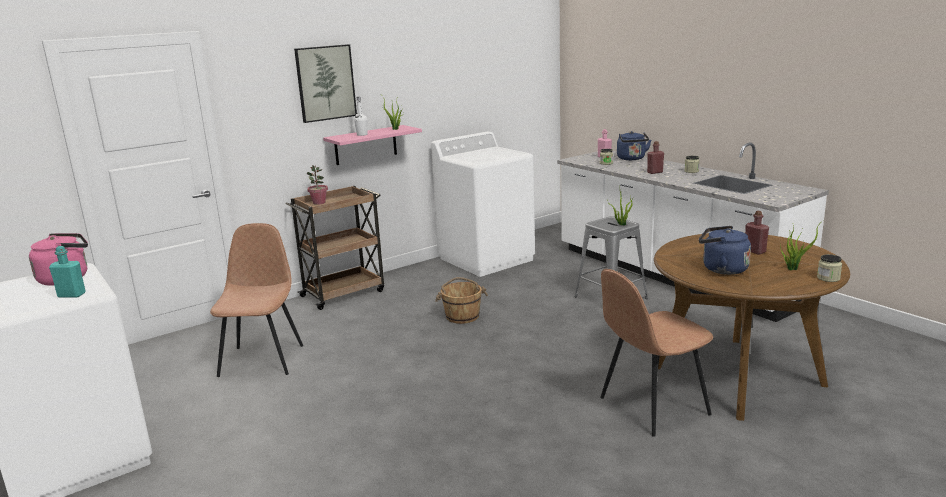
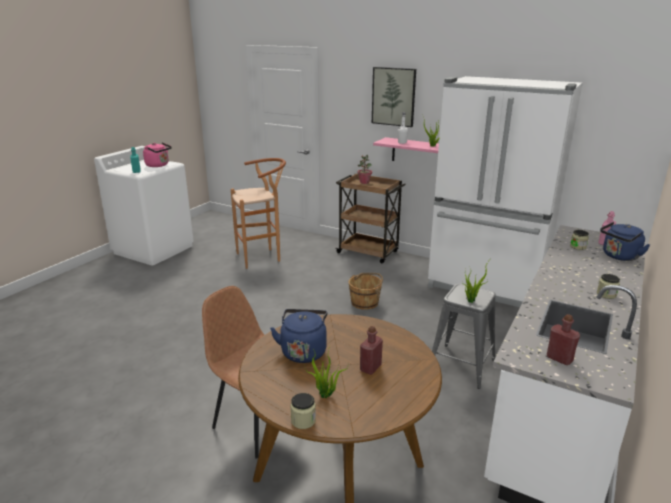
camera: 65 degrees right, 5 degrees up
brown chair [210,223,303,377] -> brown stool [231,158,286,269]
white washing machine [431,131,535,277] -> white fridge [428,76,583,307]
red bottle [647,141,664,174] -> red bottle moved to [547,314,580,365]

